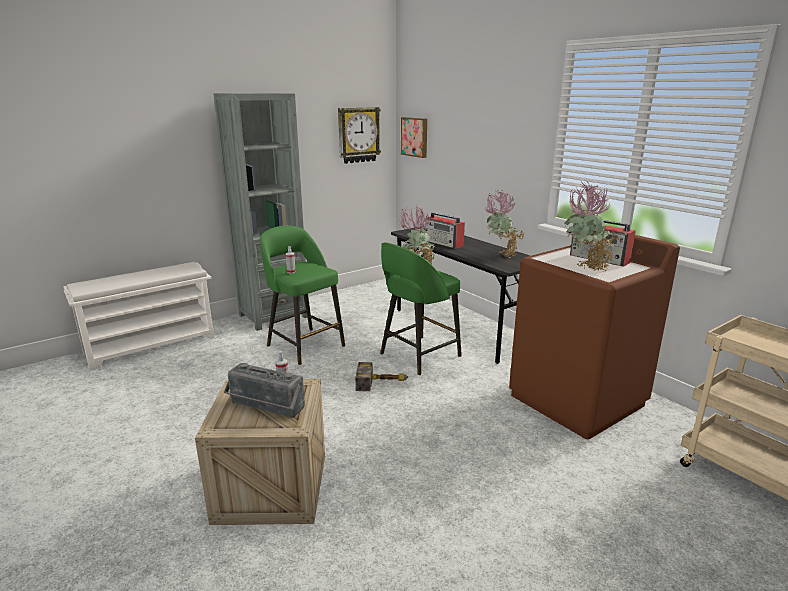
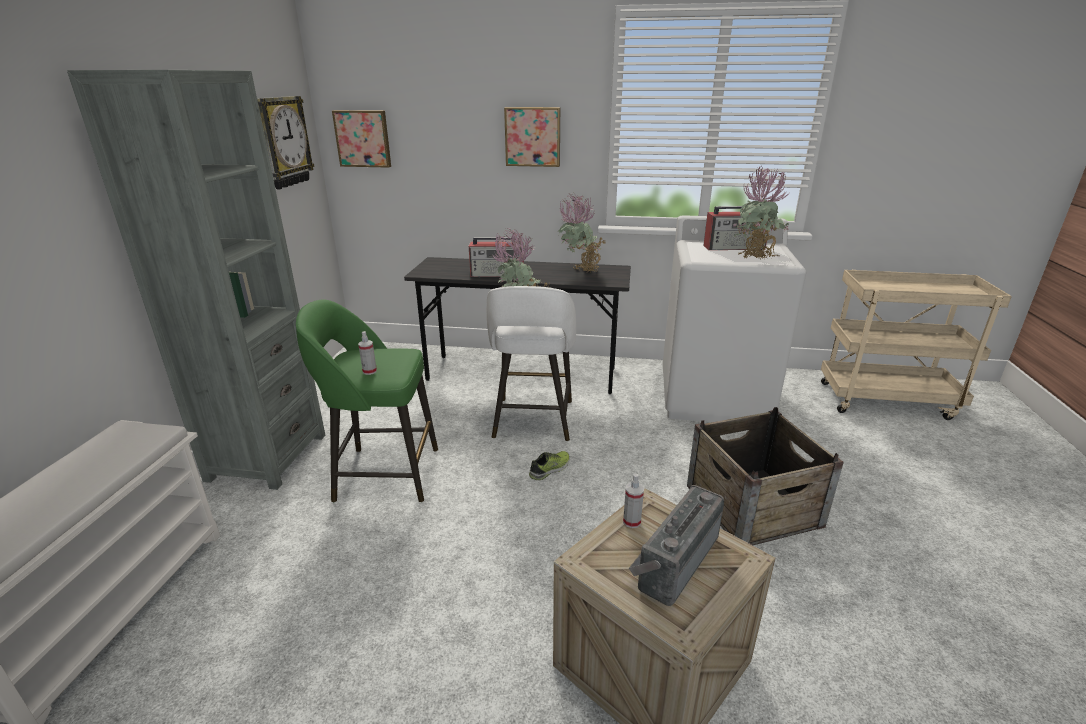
camera: 45 degrees left, 5 degrees up
radio [224,363,305,418] -> radio turned 150 degrees clockwise [629,485,724,606]
hammer [355,362,408,391] -> shoe [529,451,570,480]
green stool [380,243,462,375] -> white stool [487,286,576,441]
brown washing machine [509,235,680,439] -> white washing machine [663,215,806,422]
none -> picture [504,107,560,167]
none -> crate [687,407,844,545]

